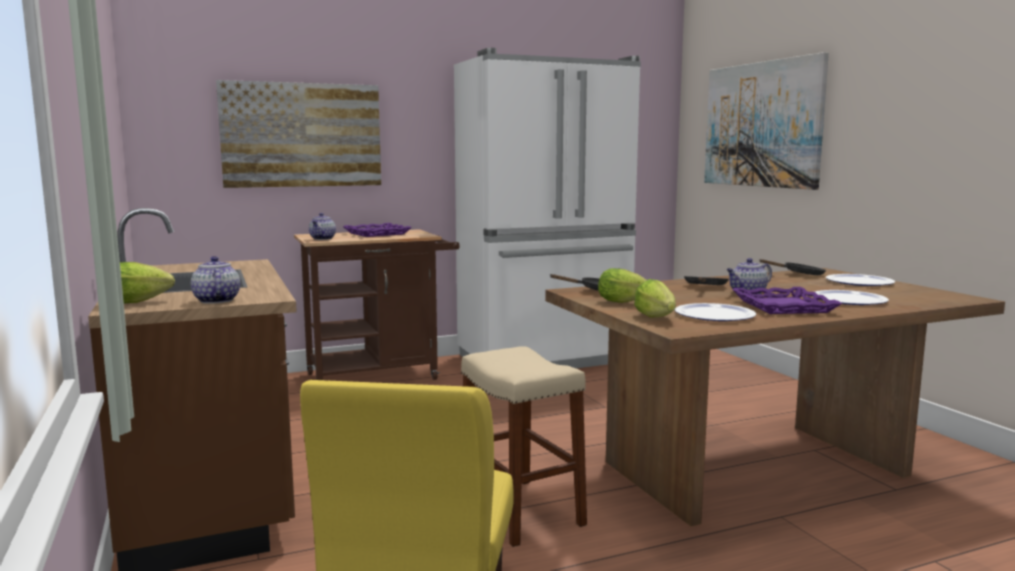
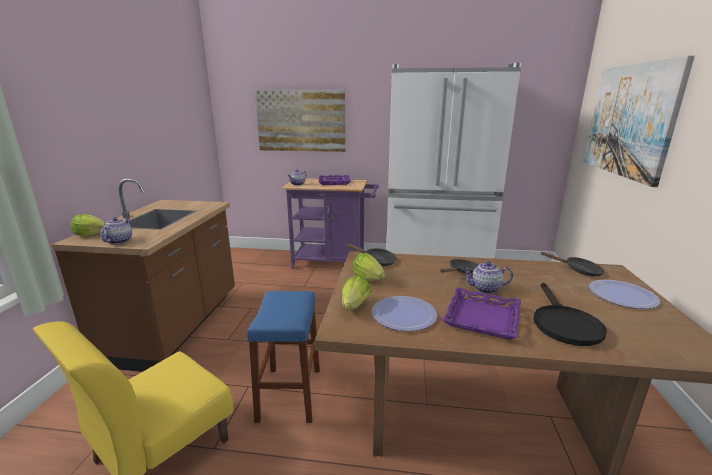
camera: 30 degrees right, 10 degrees up
brown cart [294,229,460,380] -> purple cart [282,178,379,269]
beige stool [461,346,587,547] -> blue stool [247,291,320,423]
plate [812,290,889,305] -> black frying pan [533,283,607,346]

